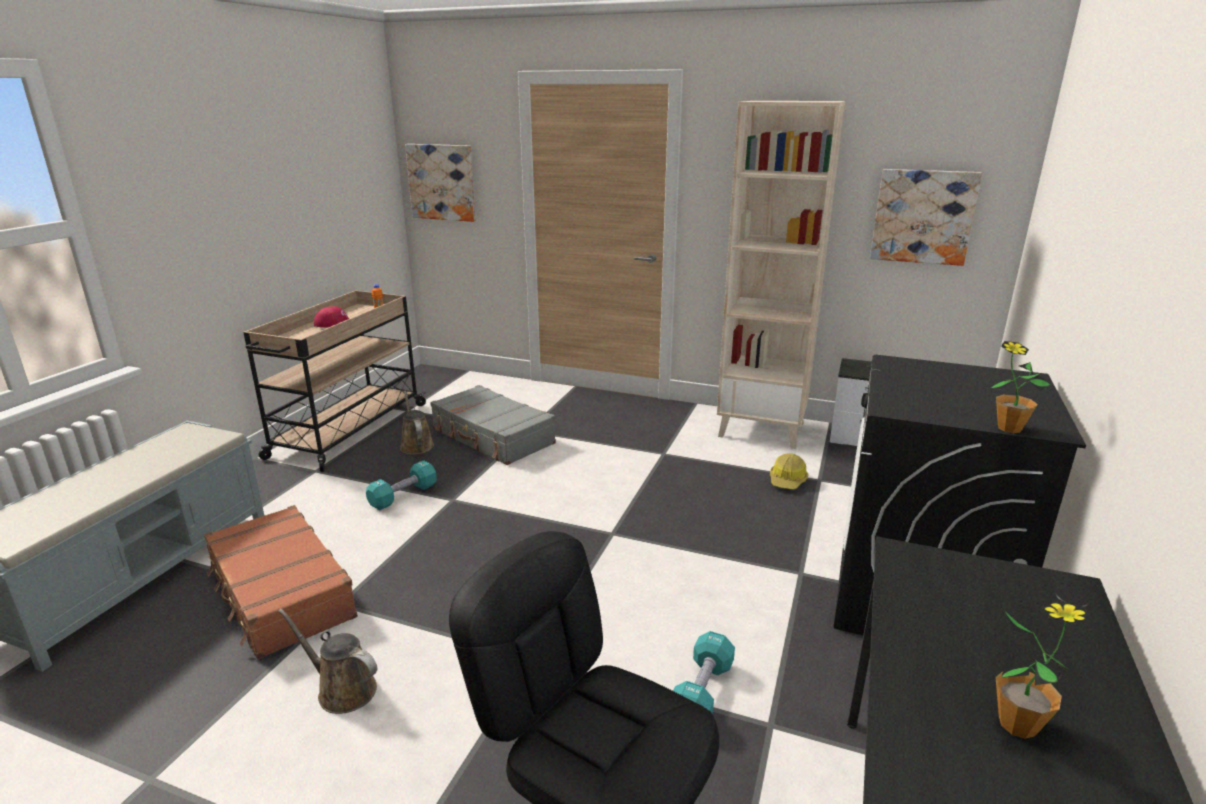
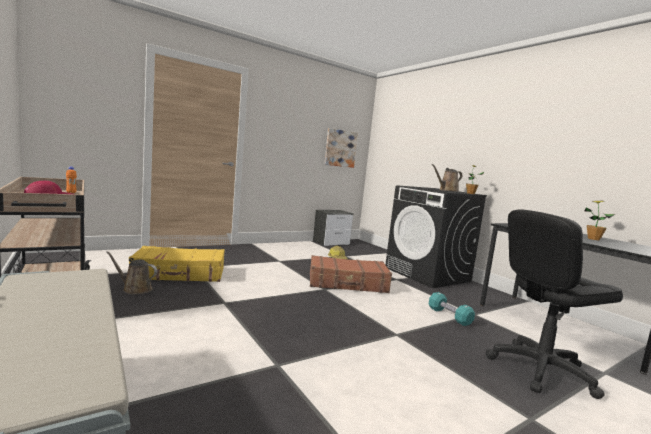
camera: 55 degrees left, 15 degrees down
brown suitcase [204,505,358,659] -> brown suitcase moved to [310,255,392,293]
brown watering can [278,609,377,714] -> brown watering can moved to [431,164,463,192]
turquoise dumbbell [366,460,437,510] -> none
picture [405,144,476,222] -> none
grey suitcase [430,385,556,465] -> yellow suitcase [129,246,225,282]
beige bookcase [717,101,845,449] -> none

